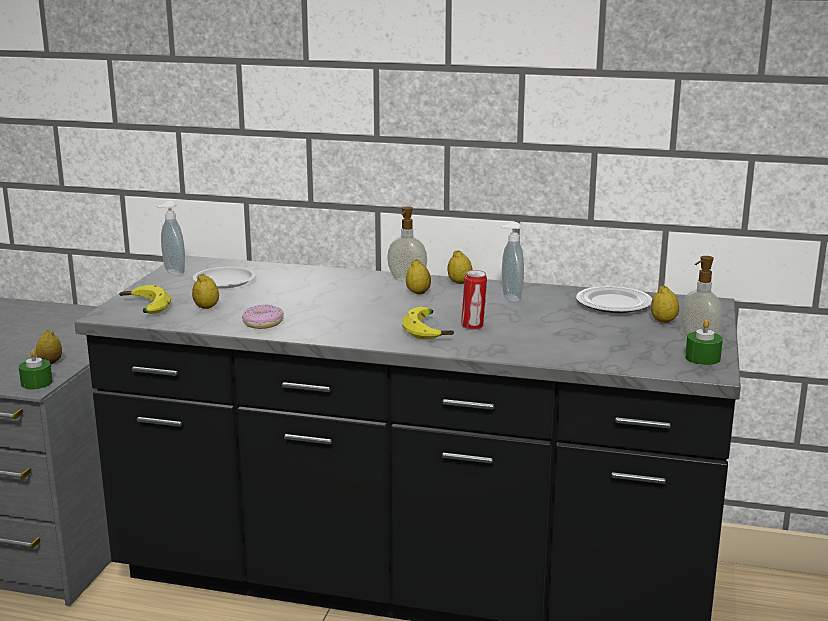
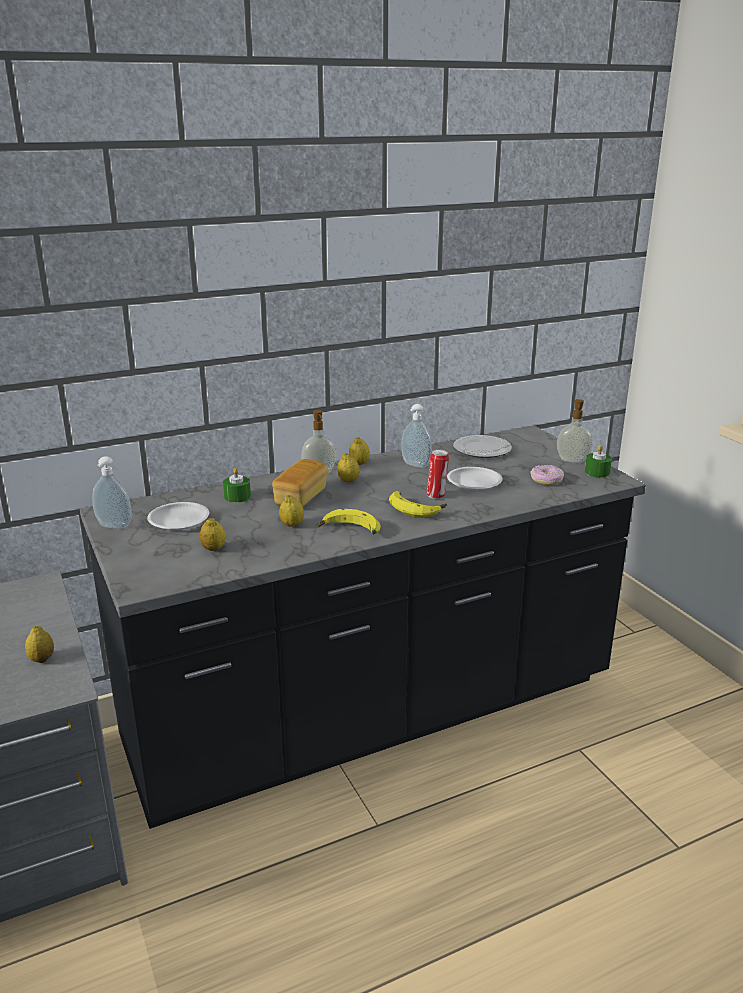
camera: 40 degrees left, 5 degrees up
green candle [19,349,53,389] -> green candle moved to [223,468,251,503]
banana [119,285,171,314] -> banana moved to [318,509,381,535]
donut [242,305,284,329] -> donut moved to [530,465,564,485]
lemon [651,286,679,323] -> lemon moved to [279,495,304,527]
none -> bread [272,459,328,506]
none -> white plate [447,467,502,490]

